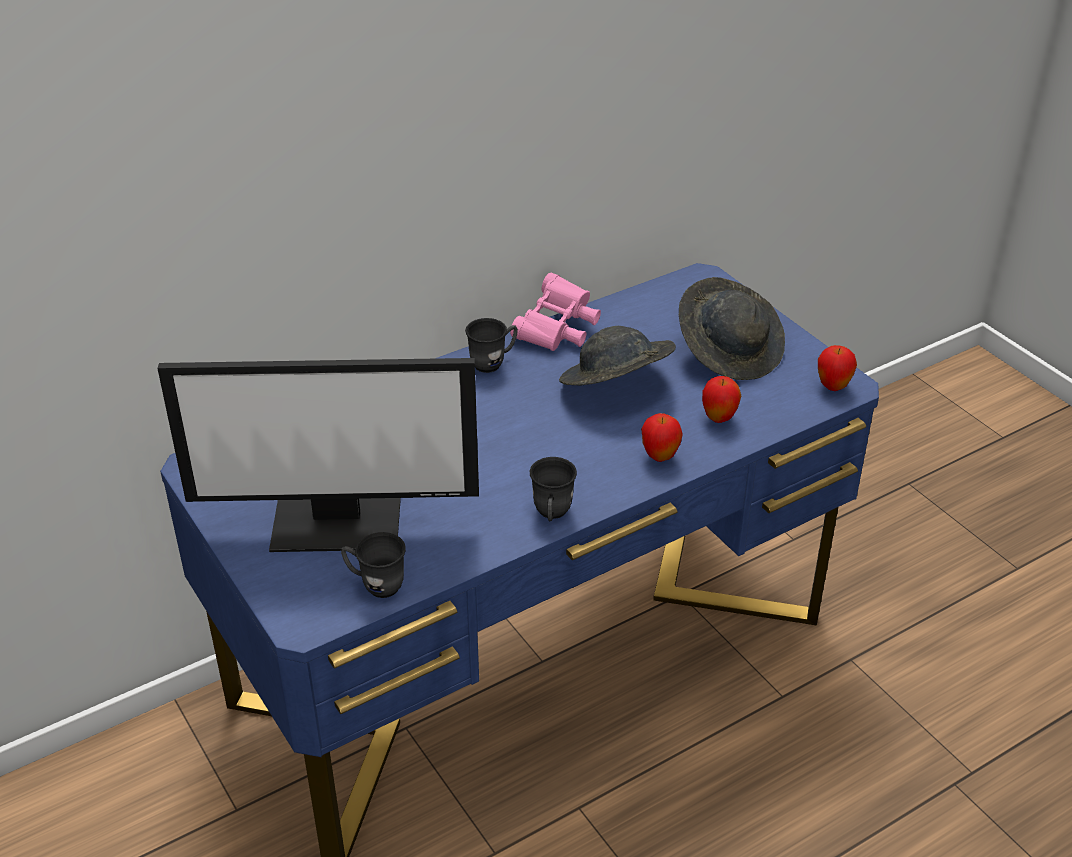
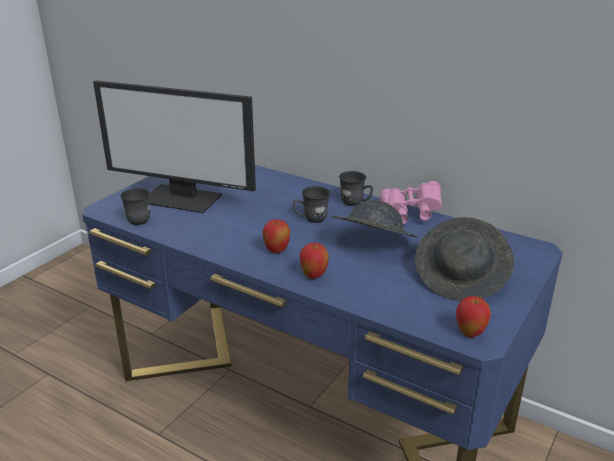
camera: 65 degrees right, 10 degrees down
monitor [157,358,479,552] -> monitor turned 45 degrees counterclockwise [93,80,256,213]
grey mug [530,457,577,521] -> grey mug moved to [293,186,330,223]
apple [702,376,741,423] -> apple moved to [262,219,290,253]

